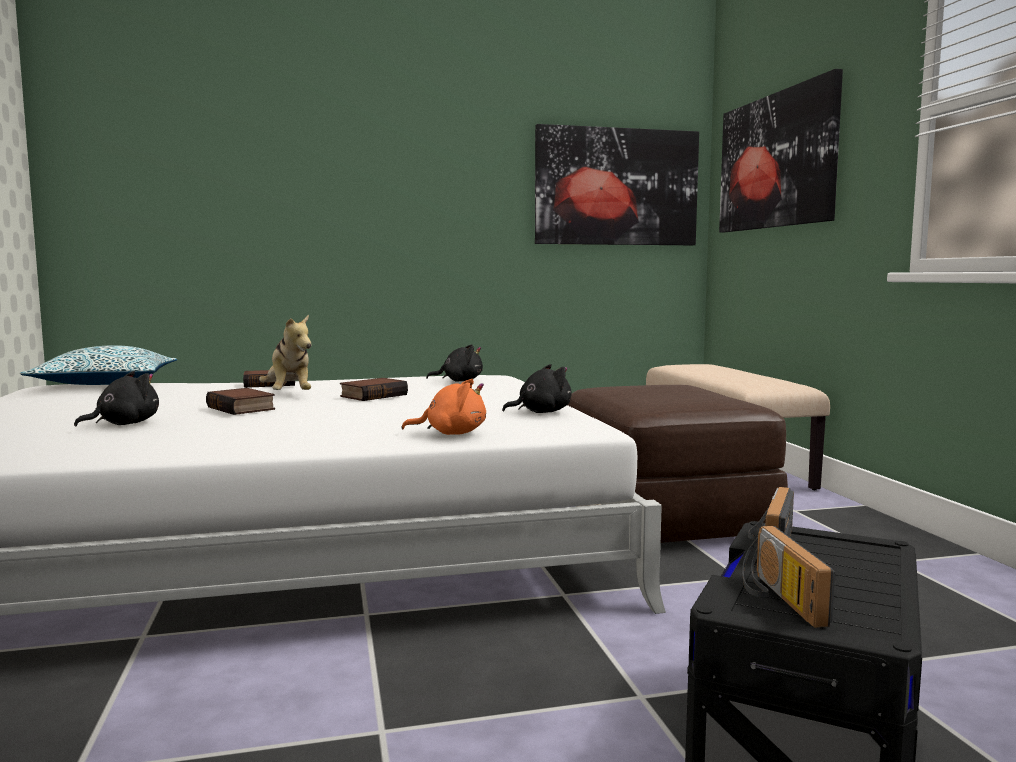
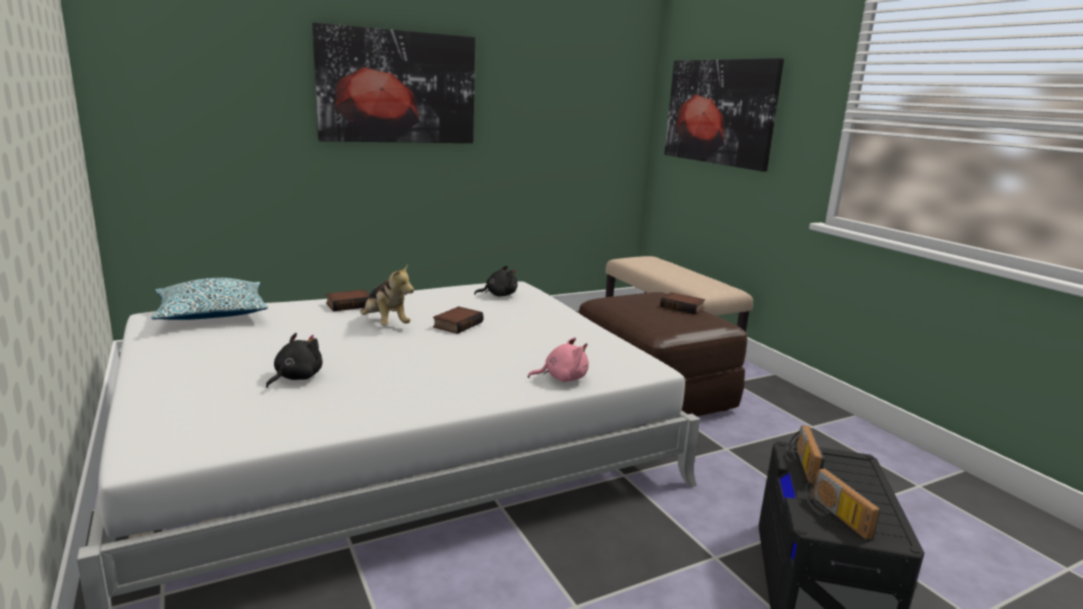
camera: 15 degrees left, 10 degrees up
book [206,388,275,415] -> book moved to [660,292,705,314]
orange plush toy [401,379,486,435] -> pink plush toy [528,337,589,382]
black plush toy [502,364,572,413] -> none
picture [535,124,699,245] -> picture moved to [312,22,475,143]

